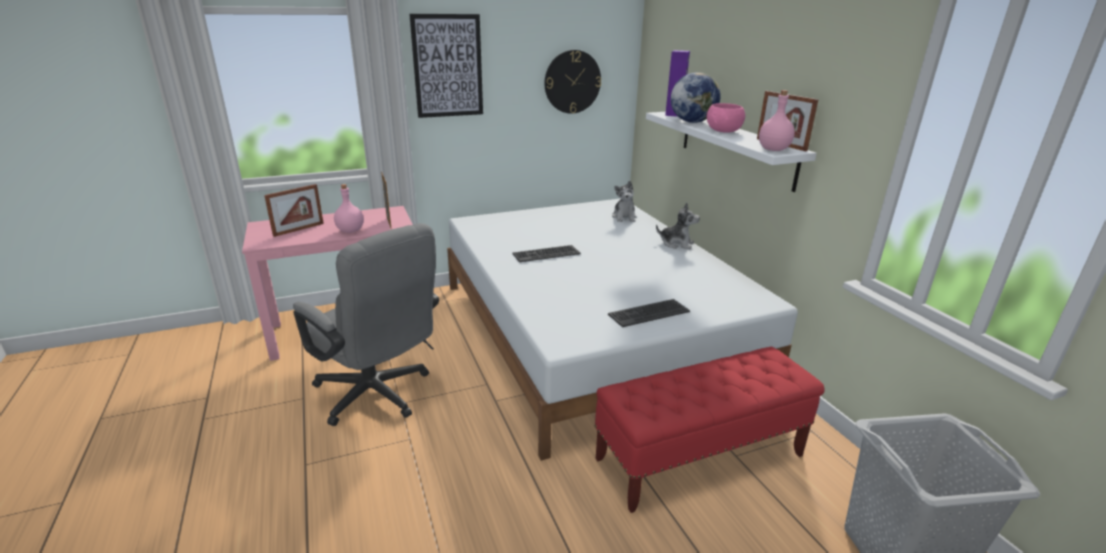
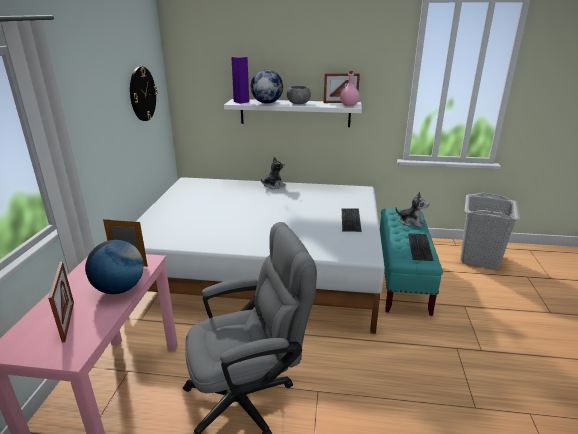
camera: 60 degrees left, 0 degrees up
pink bottle [334,184,364,233] -> globe [85,240,144,294]
picture [409,14,483,118] -> none
keyboard [512,245,581,262] -> keyboard moved to [408,233,433,261]
red bench [595,347,825,513] -> turquoise bench [380,209,443,316]
plush toy [612,181,637,222] -> plush toy moved to [395,192,429,227]
pink bowl [707,103,745,133] -> grey bowl [287,86,311,104]

